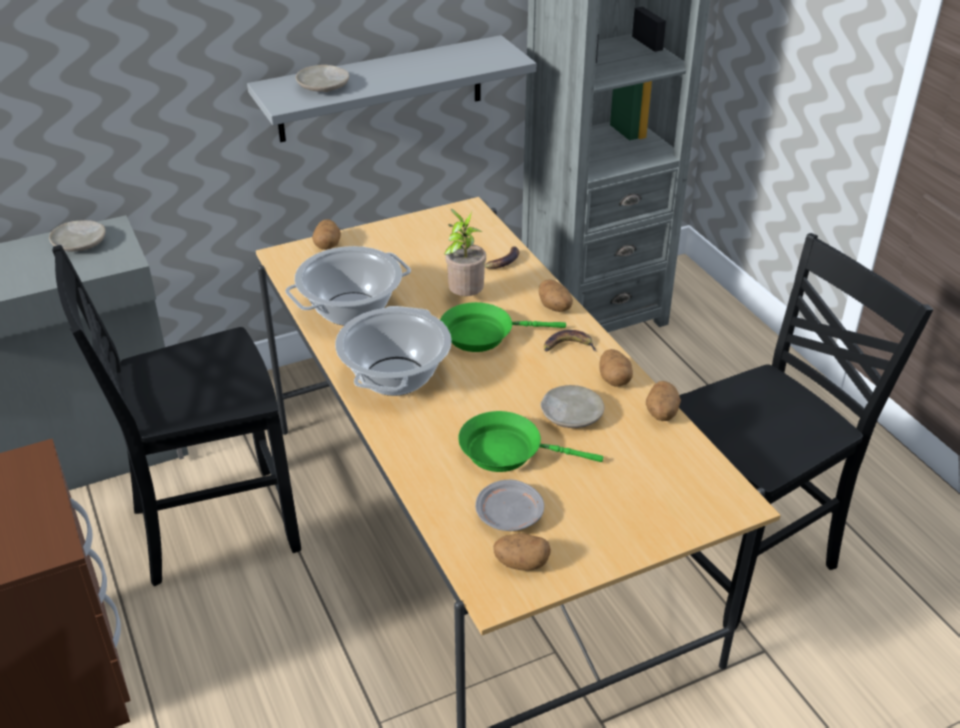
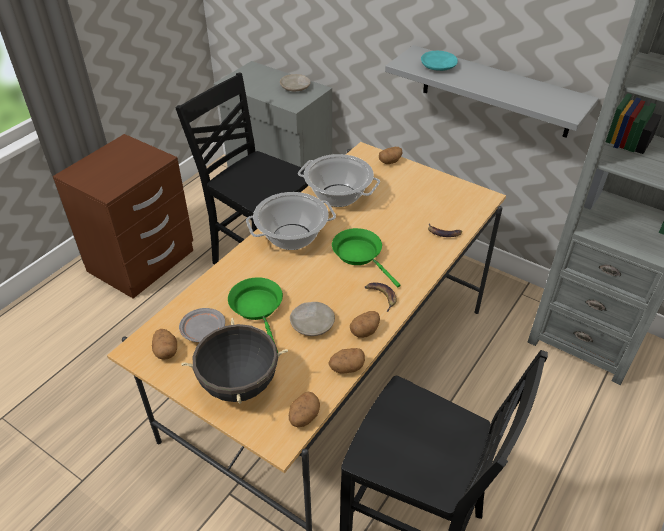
camera: 60 degrees right, 5 degrees up
beige plate [296,65,349,92] -> turquoise plate [421,51,458,71]
potted plant [444,209,486,296] -> none
potato [539,279,573,312] -> potato moved to [289,391,320,427]
none -> black cooking pot [181,318,288,404]

